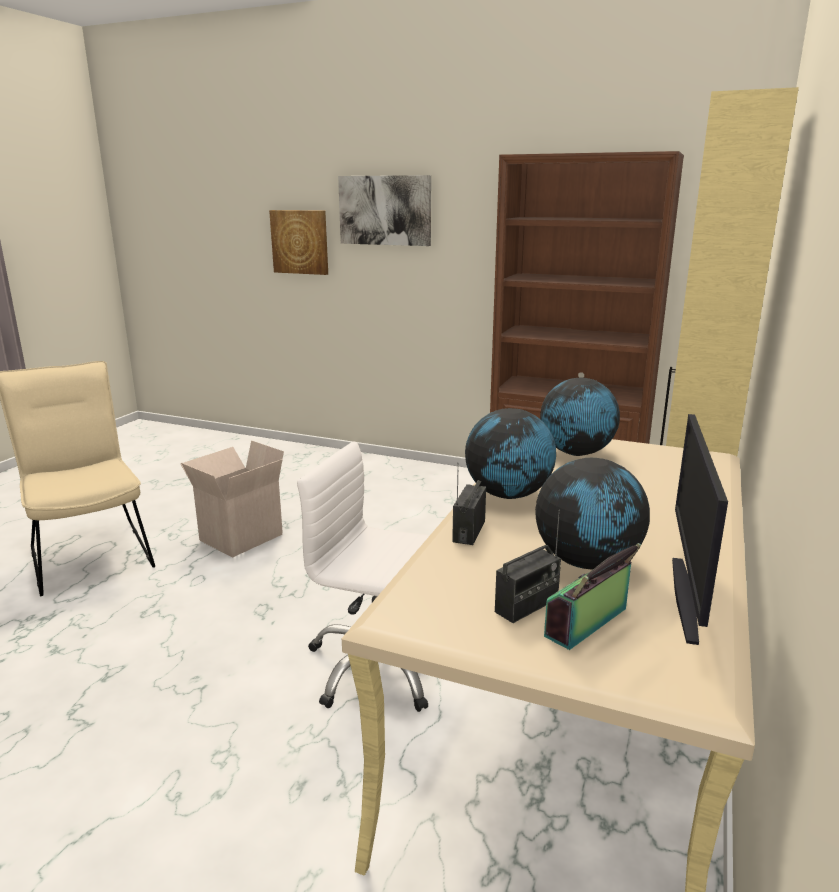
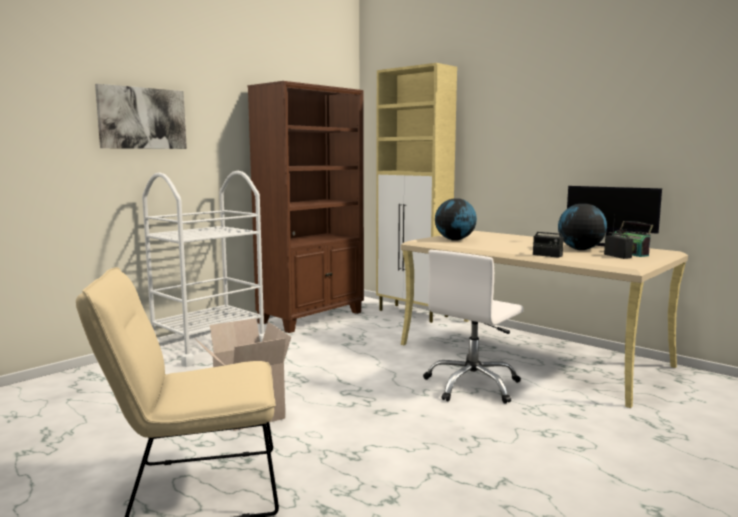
camera: 70 degrees left, 10 degrees down
picture [269,210,328,275] -> none
globe [465,408,556,499] -> none
none -> white cart [142,171,264,367]

